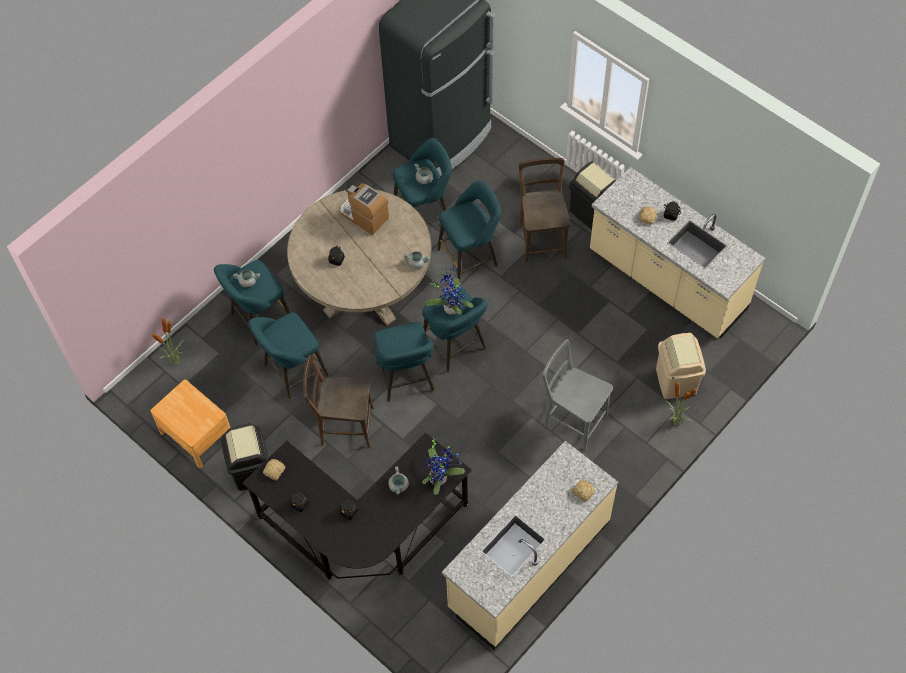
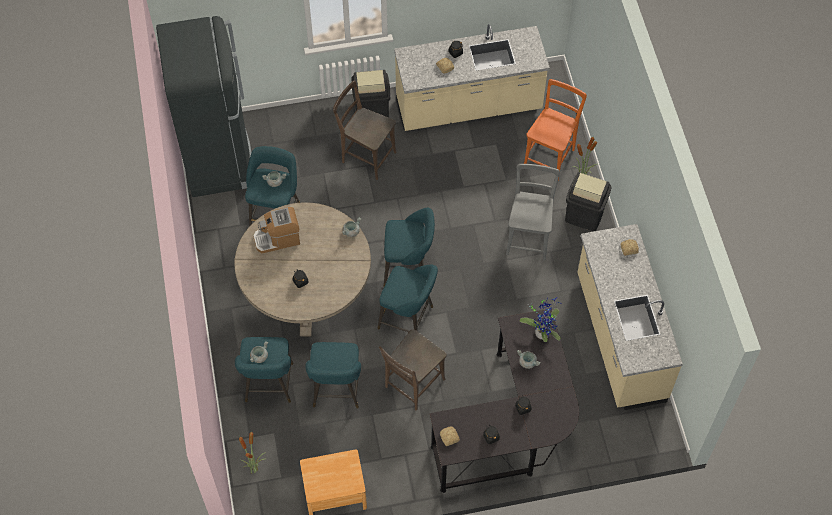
camera: 55 degrees left, 0 degrees up
black trash can [221,423,268,491] -> black trash can moved to [565,172,611,231]
potted plant [425,265,473,315] -> none
turquoise stool [437,180,501,283] -> none
grey chair [542,339,613,451] -> grey chair turned 120 degrees clockwise [506,164,560,261]
beige trash can [656,333,706,399] -> orange chair [524,79,587,180]

